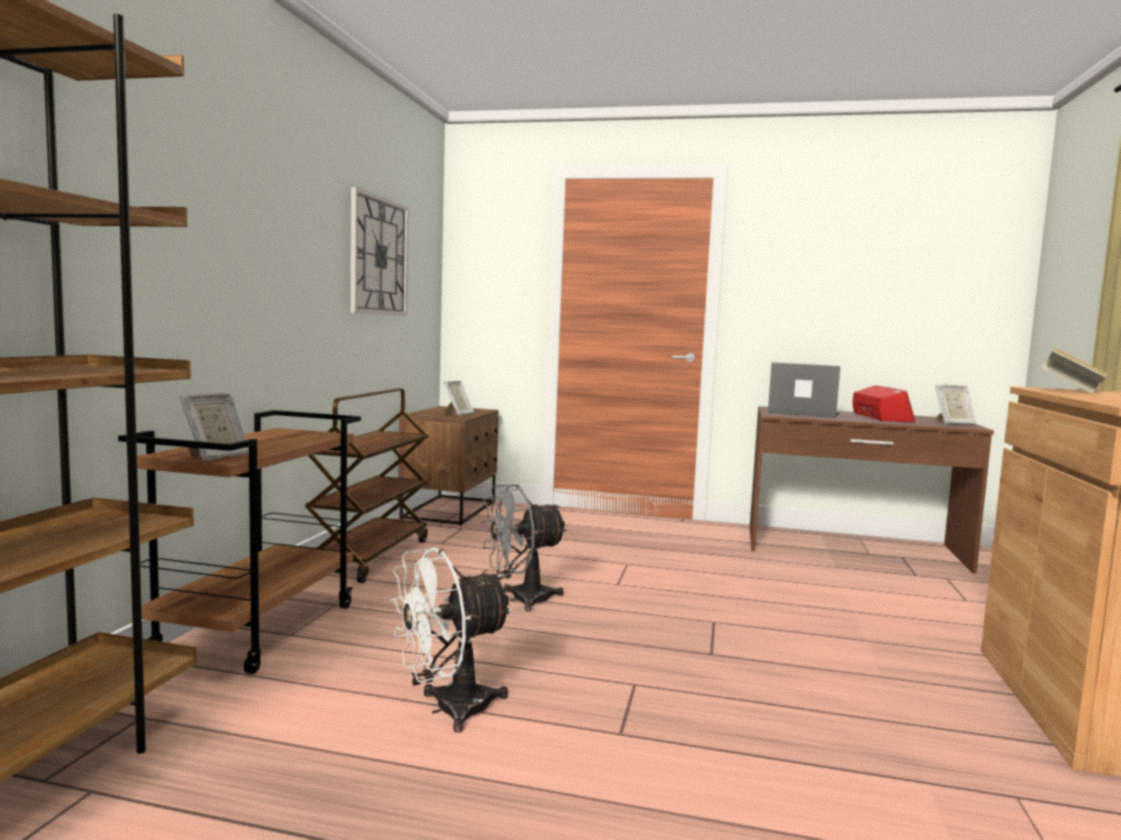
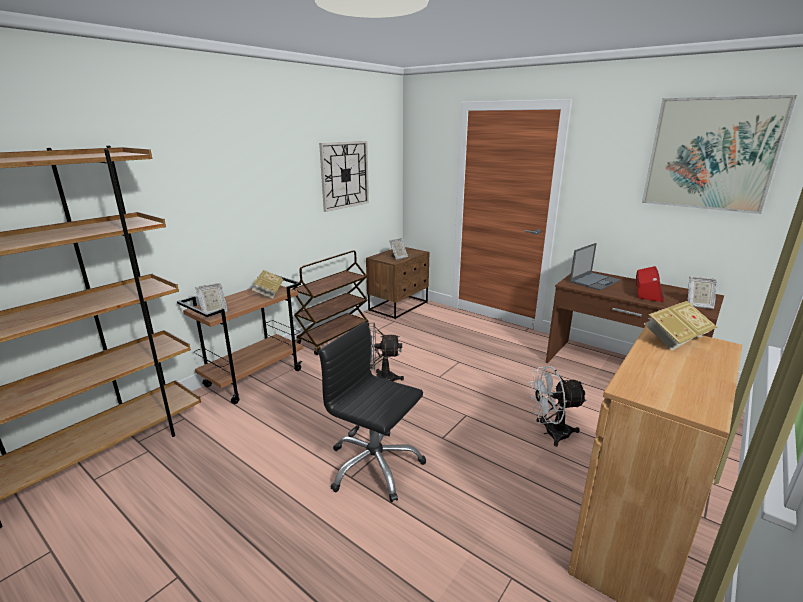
camera: 25 degrees right, 15 degrees up
white fan [390,547,513,733] -> white fan moved to [528,366,587,447]
laptop [768,362,840,418] -> laptop turned 90 degrees clockwise [570,243,621,291]
none -> book [252,270,284,299]
none -> black office chair [319,322,426,502]
none -> picture [642,95,797,214]

